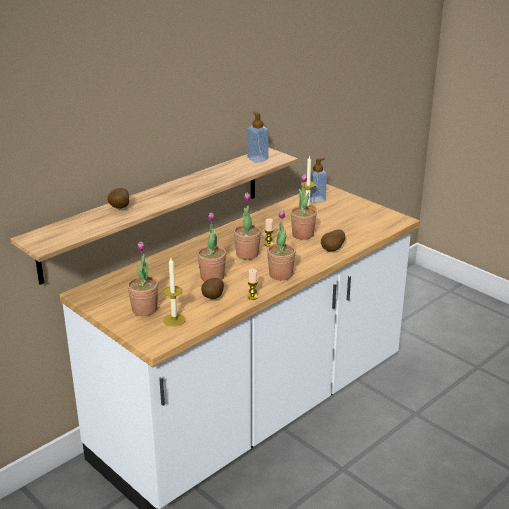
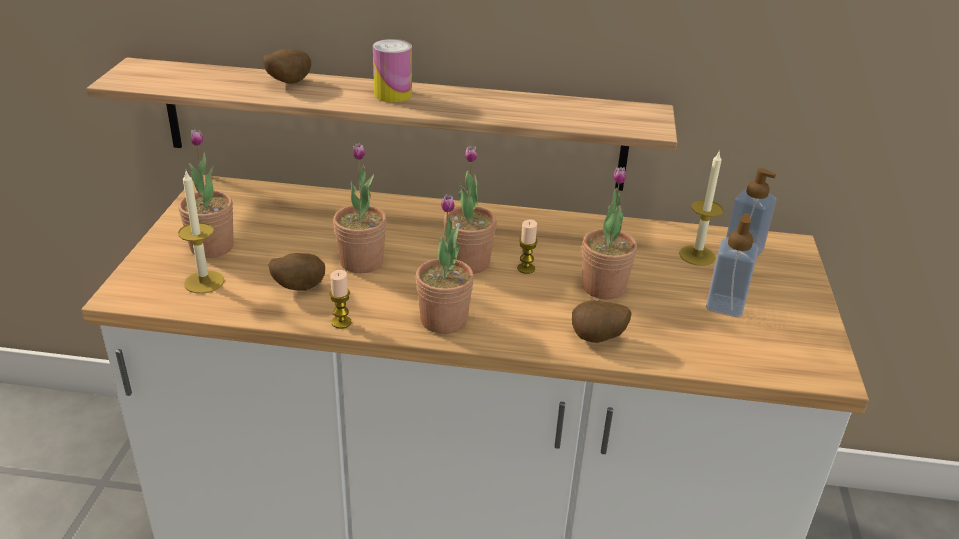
camera: 50 degrees right, 5 degrees up
soap dispenser [247,112,269,162] -> soap dispenser moved to [706,213,758,317]
none -> can [373,39,412,103]

